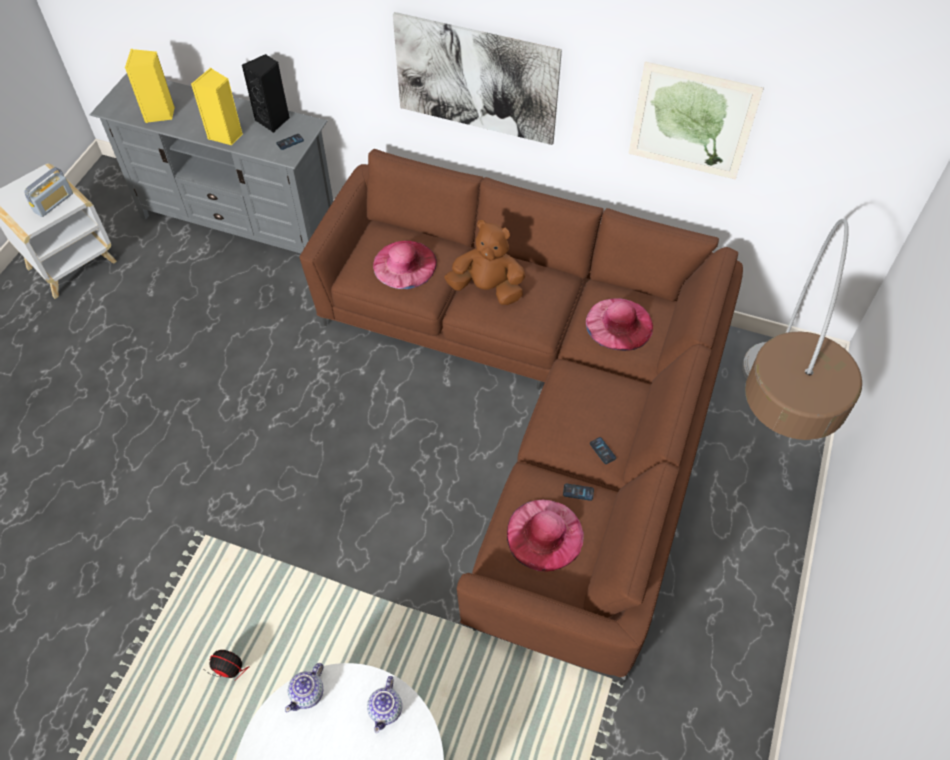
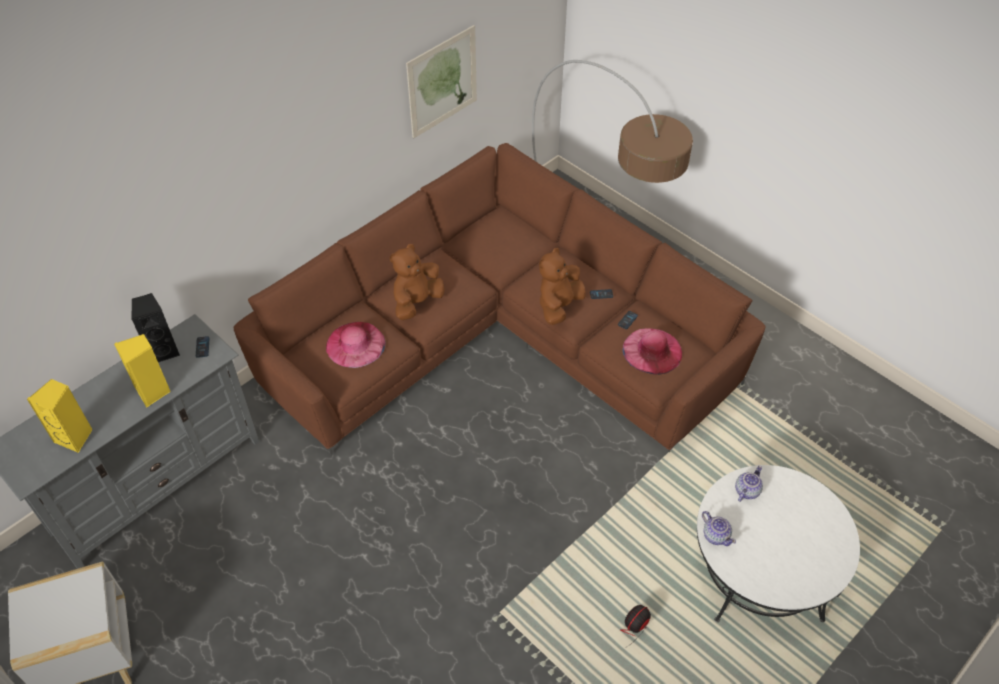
camera: 65 degrees left, 5 degrees down
radio [24,167,73,217] -> none
teapot [367,676,402,733] -> teapot turned 90 degrees counterclockwise [735,465,763,502]
picture [393,12,562,145] -> none
pink hat [586,298,653,351] -> none
none -> brown plush toy [539,248,586,325]

